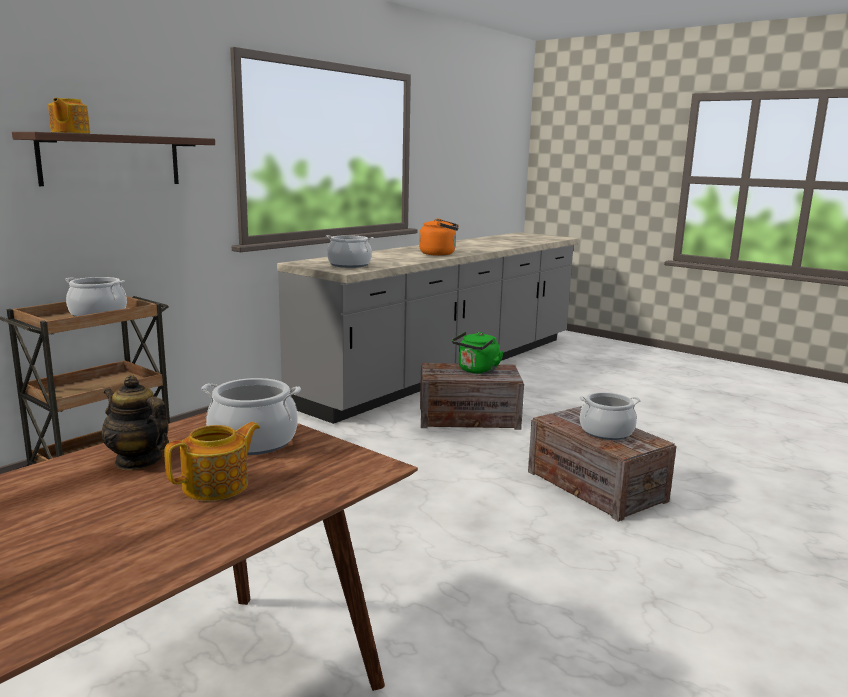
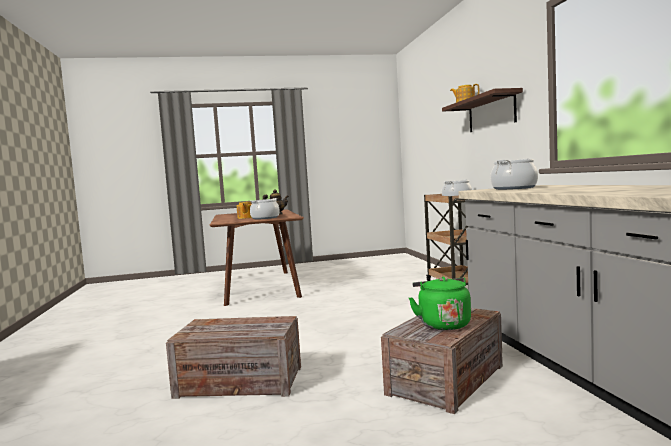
camera: 130 degrees right, 10 degrees down
orange kettle [419,218,459,256] -> none
cooking pot [579,392,641,440] -> none

